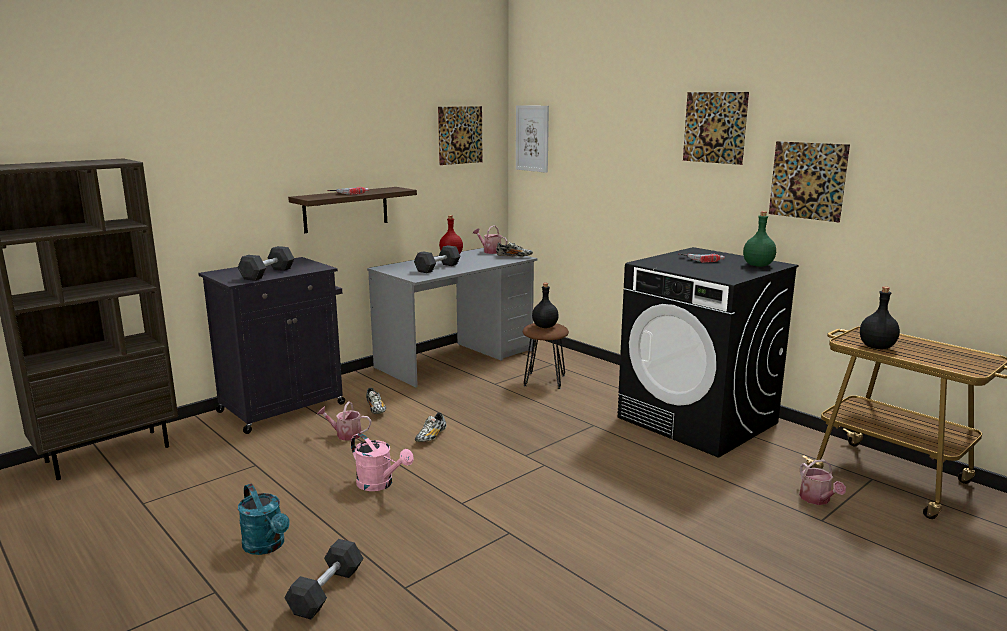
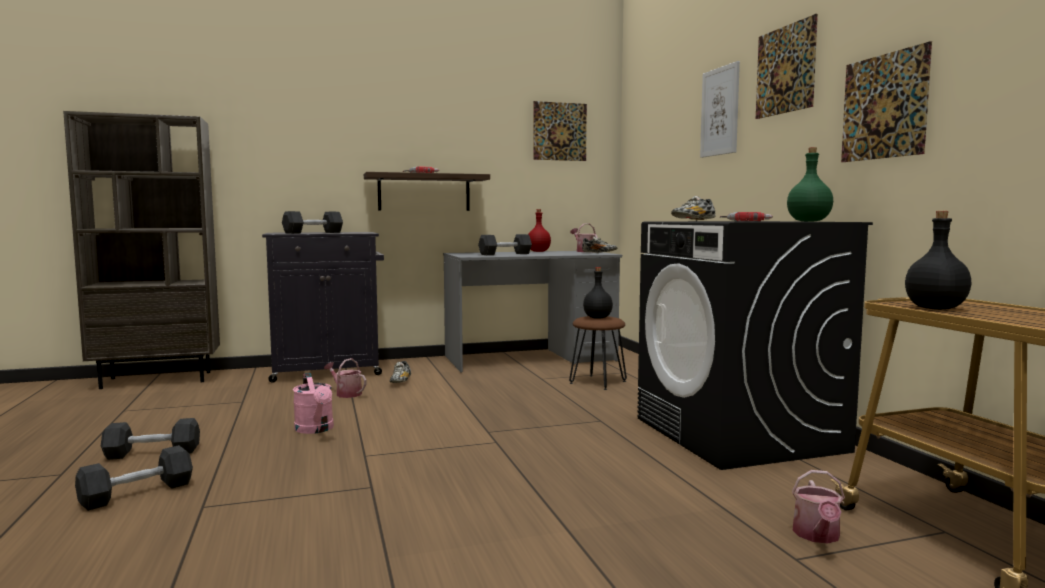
camera: 25 degrees right, 10 degrees down
turquoise watering can [238,484,290,555] -> black dumbbell [101,418,200,460]
shoe [415,413,447,442] -> shoe moved to [671,196,716,221]
picture [516,105,549,173] -> picture moved to [700,61,740,158]

